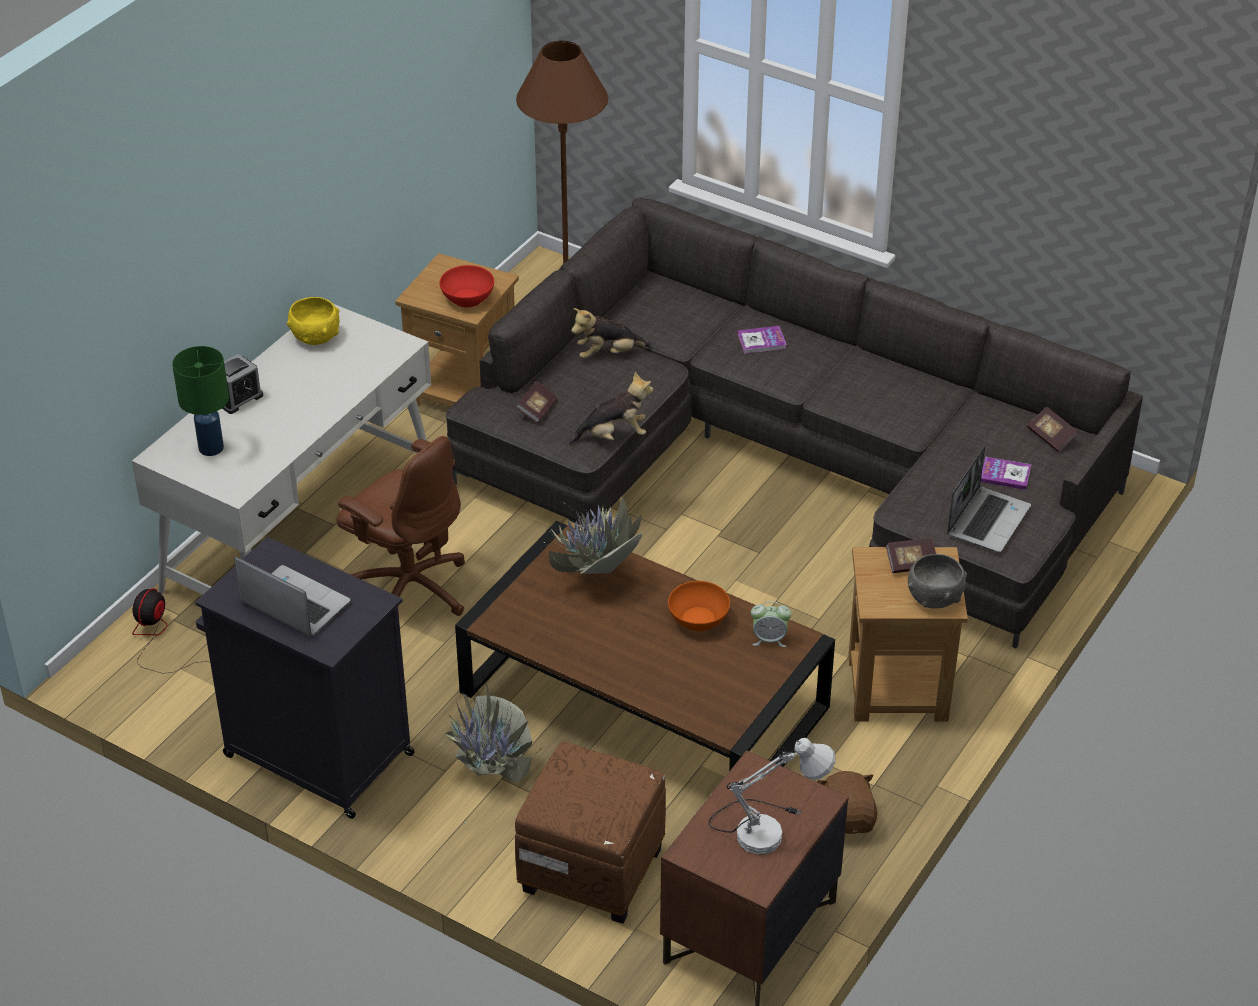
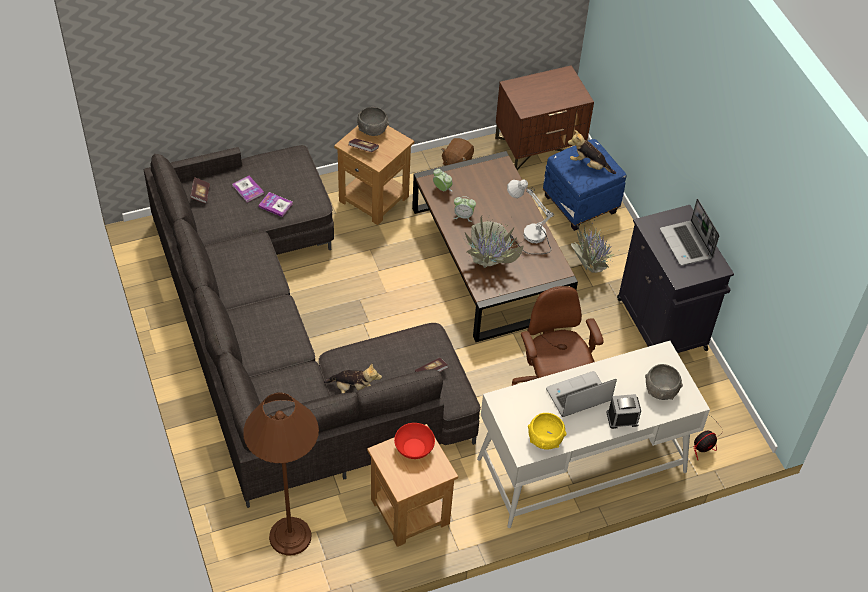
camera: 145 degrees left, 10 degrees up
green table lamp [172,346,229,456] -> grey bowl [645,364,683,400]
brown ottoman [515,742,666,924] -> blue ottoman [543,139,626,231]
plush toy [569,372,653,444] -> plush toy moved to [568,130,616,174]
orange bowl [668,581,730,631] -> alarm clock [454,196,476,222]
white table lamp [708,738,836,854] -> white table lamp moved to [507,179,553,254]
book [737,326,787,353] -> book moved to [258,192,293,217]
laptop [947,446,1031,553] -> laptop moved to [546,371,617,417]

